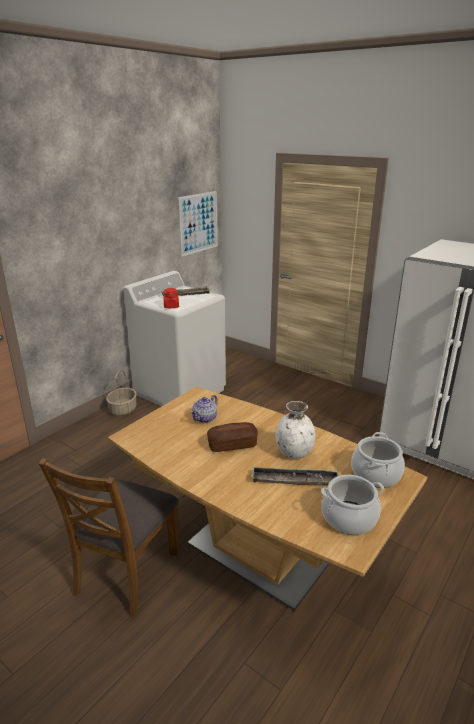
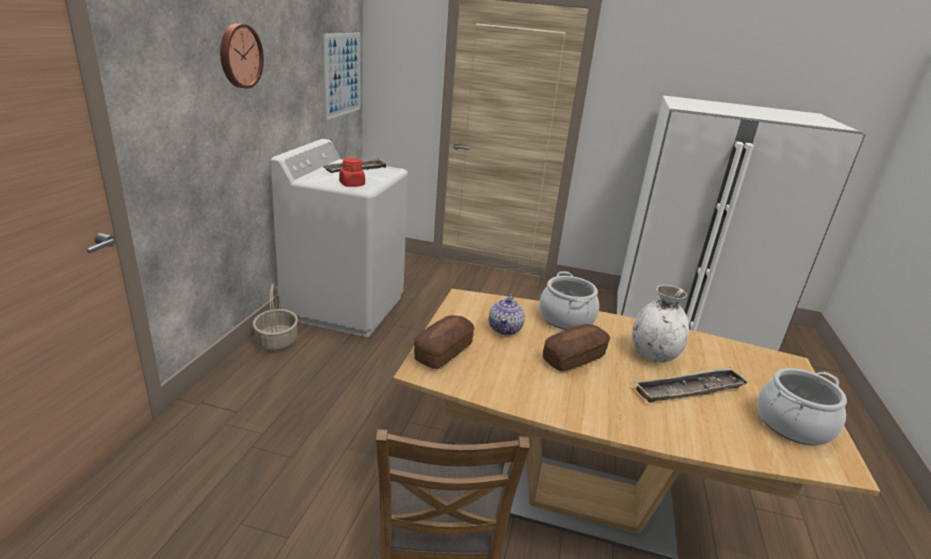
camera: 25 degrees left, 0 degrees up
cooking pot [351,432,405,488] -> cooking pot moved to [539,271,599,330]
none -> wall clock [220,23,264,89]
none -> bread [414,315,474,369]

